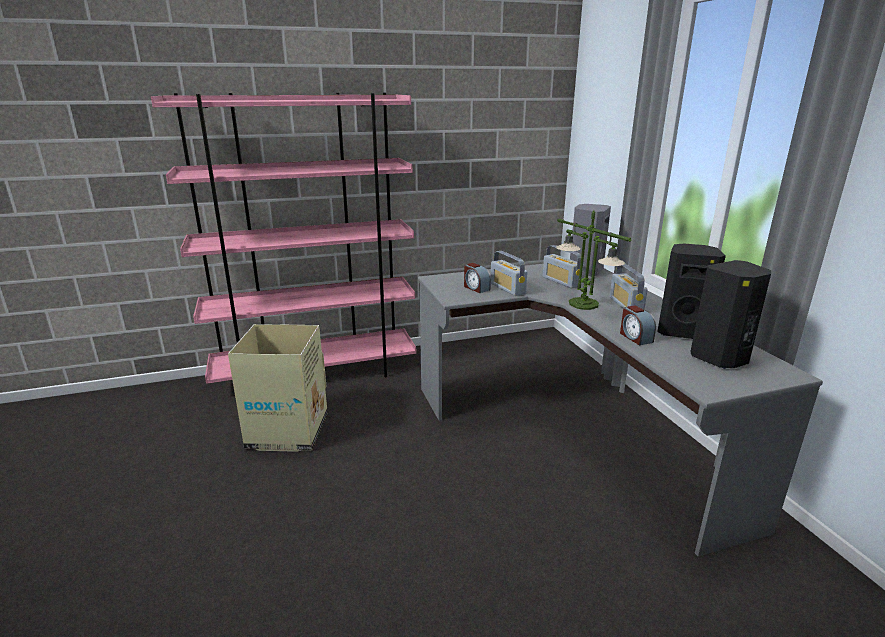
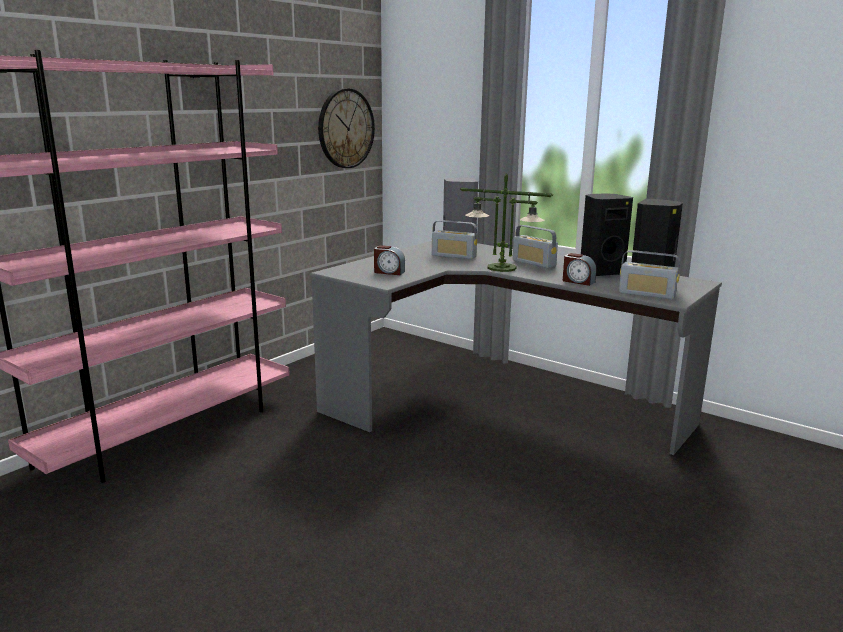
camera: 35 degrees left, 5 degrees down
cardboard box [228,324,328,452] -> none
radio [491,251,528,296] -> radio moved to [619,250,680,300]
none -> wall clock [318,88,375,168]

